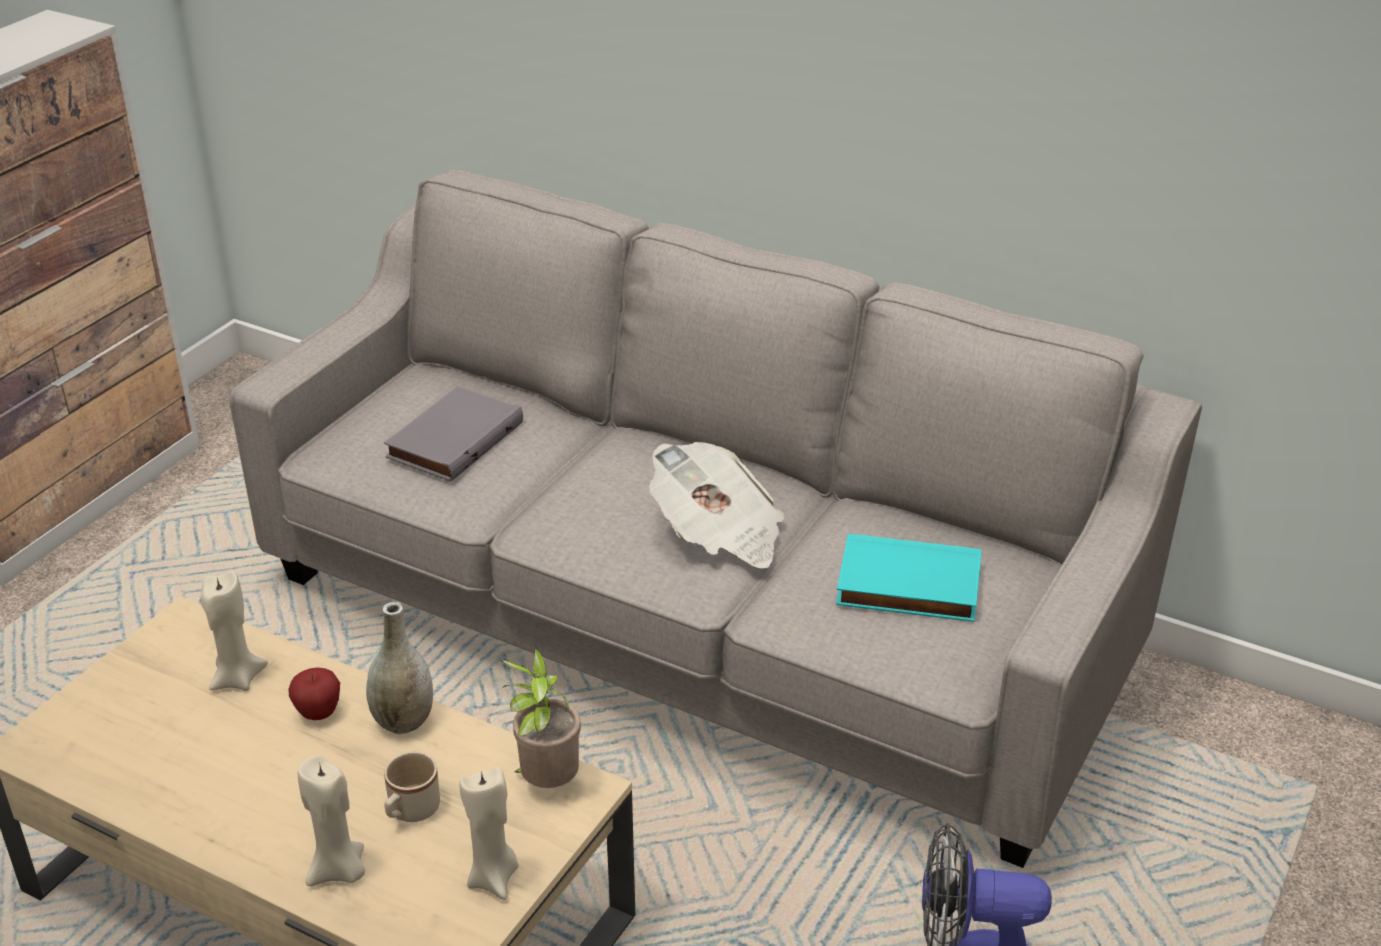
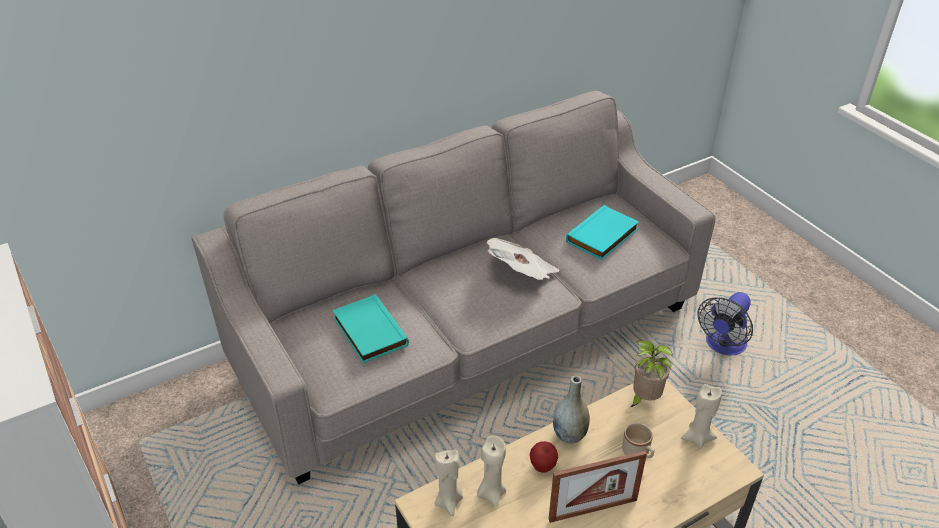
camera: 60 degrees left, 5 degrees up
beige candle [298,755,365,886] -> beige candle moved to [435,450,463,517]
grey book [384,386,523,482] -> turquoise book [333,294,409,363]
none -> picture frame [549,451,647,523]

